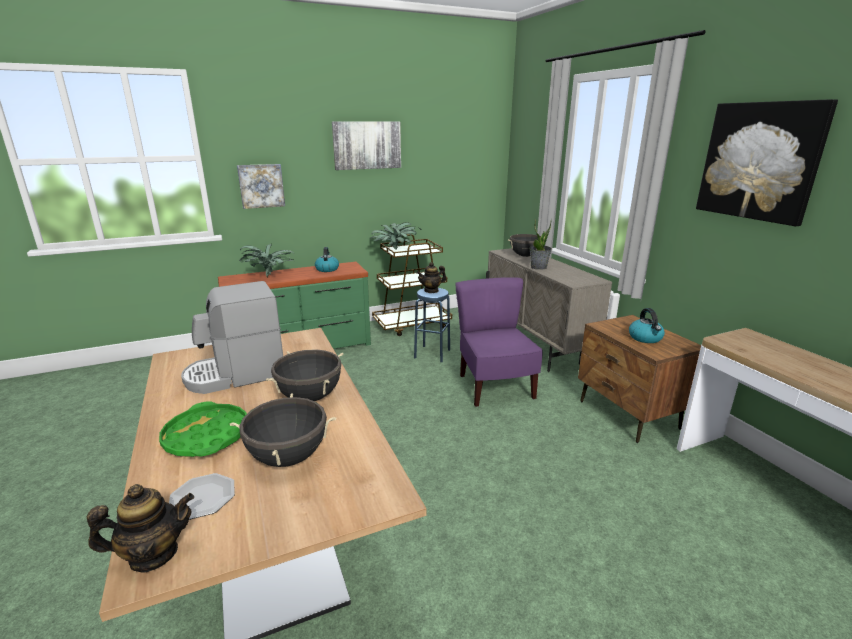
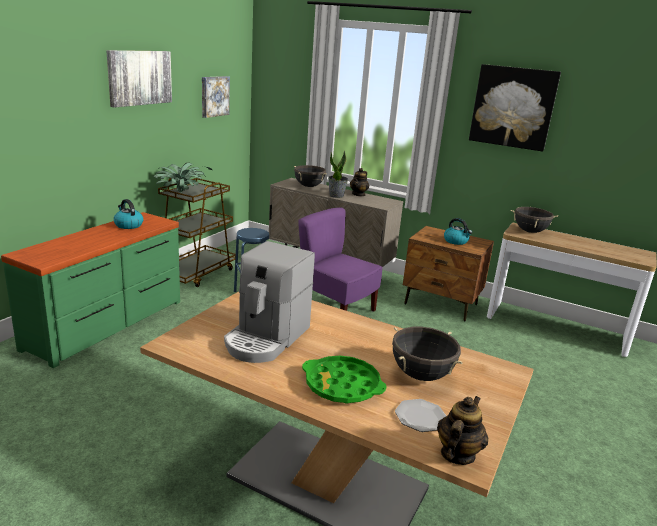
camera: 40 degrees left, 0 degrees up
picture [237,164,285,209] -> picture moved to [202,76,230,118]
potted plant [239,244,294,277] -> none
black cooking pot [266,349,343,401] -> black cooking pot moved to [511,207,558,233]
teapot [416,262,446,293] -> teapot moved to [350,168,369,197]

